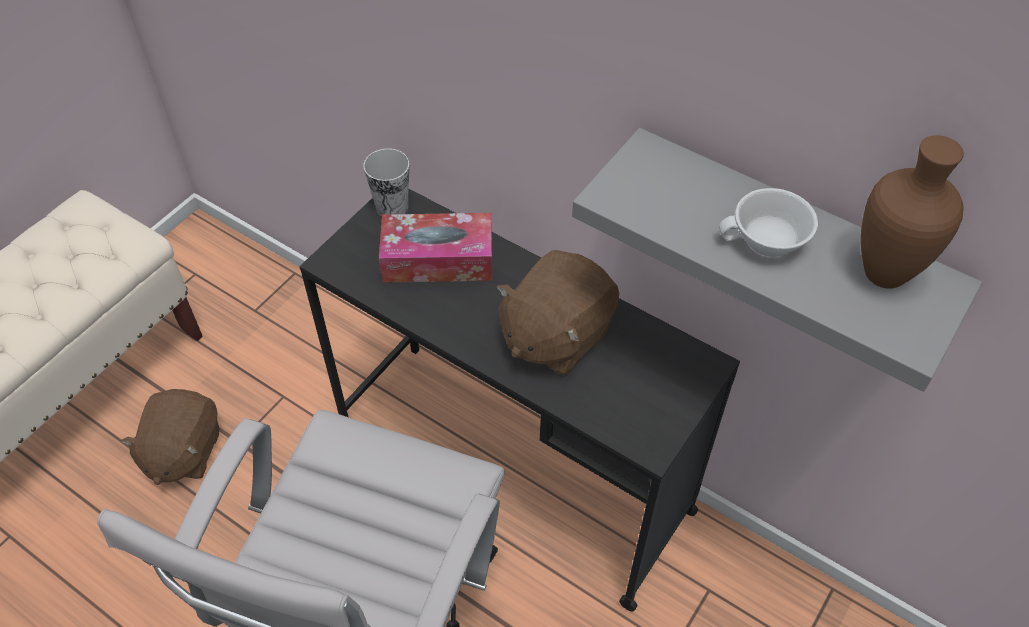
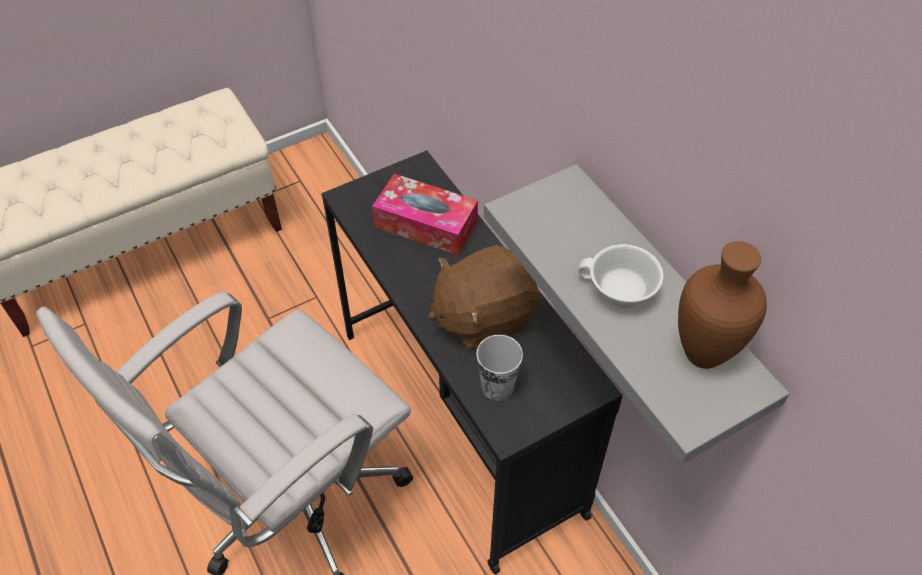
camera: 25 degrees right, 0 degrees up
brown plush toy [121,389,220,485] -> none
cup [363,148,409,217] -> cup moved to [477,335,523,401]

